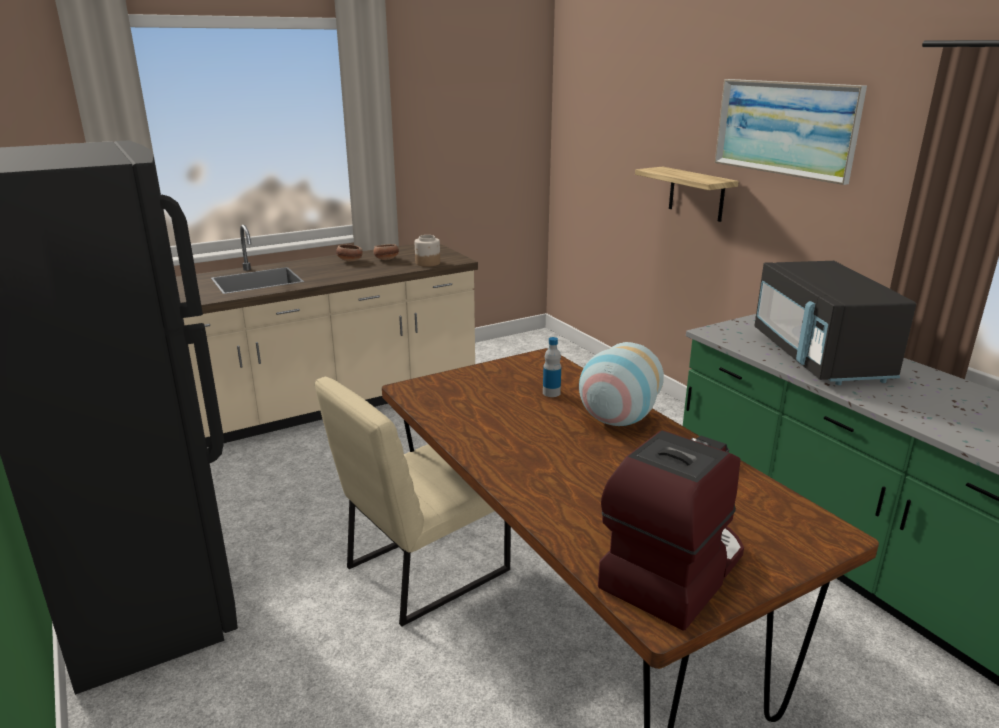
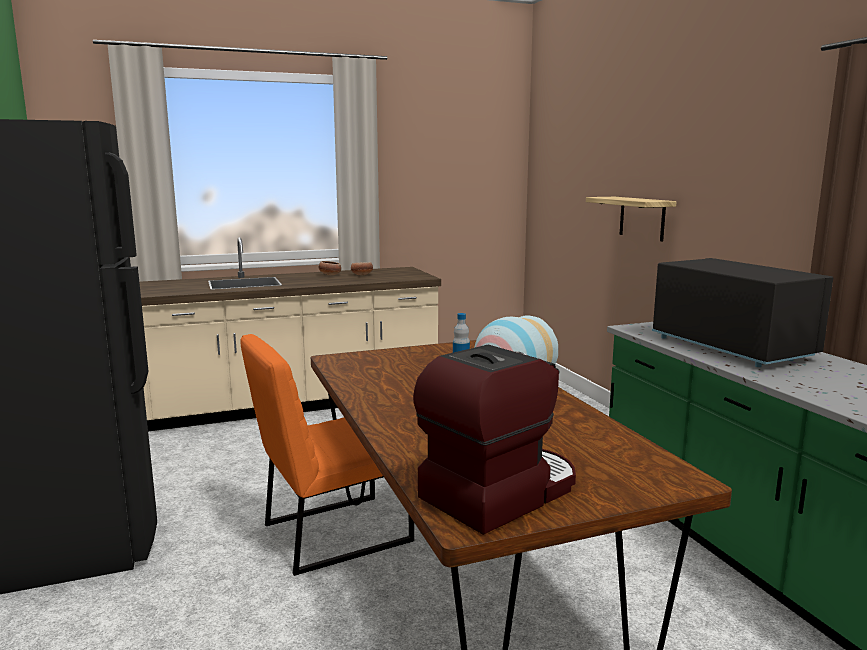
camera: 10 degrees right, 10 degrees down
beige chair [315,377,511,626] -> orange chair [241,334,414,576]
jar [415,235,440,267] -> none
picture [715,79,867,185] -> none
black microwave [754,261,916,385] -> black microwave turned 150 degrees clockwise [652,258,834,367]

